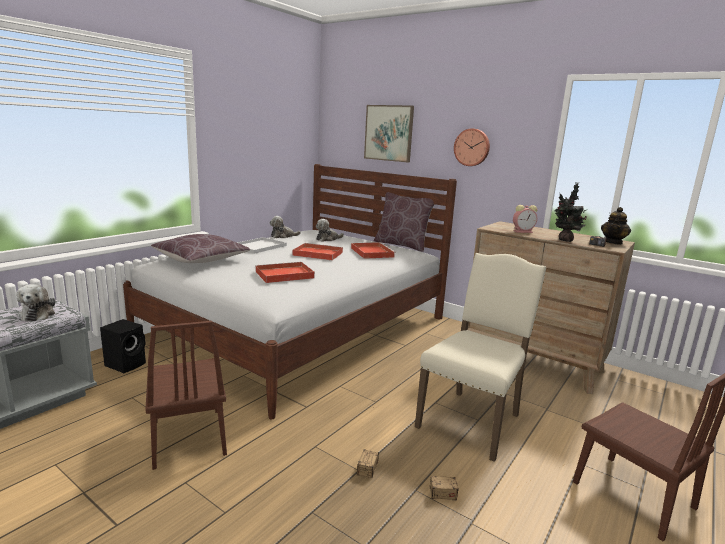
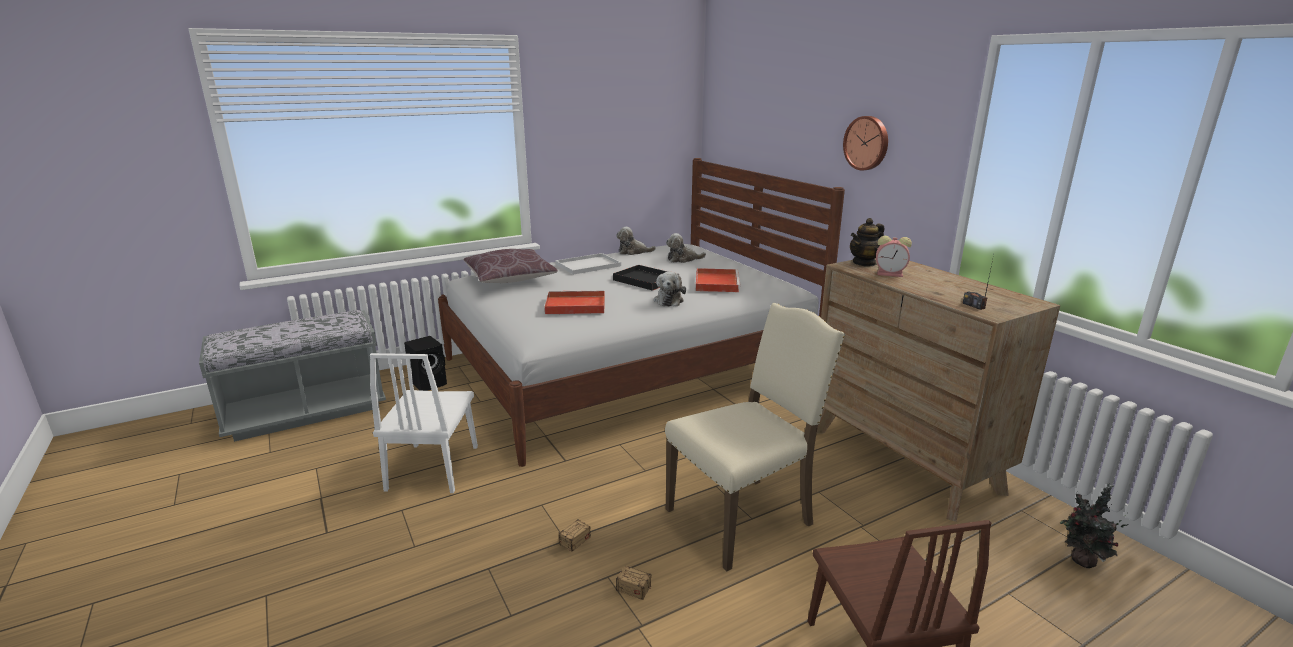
camera: 25 degrees right, 5 degrees up
plush toy [16,284,55,322] -> plush toy moved to [654,272,686,306]
brown chair [145,321,227,470] -> white chair [370,353,478,493]
red tray [292,243,343,260] -> black tray [613,264,679,291]
picture [364,105,414,162] -> none
brown pillow [374,192,434,252] -> none
potted plant [554,182,587,242] -> potted plant moved to [1060,483,1129,568]
teapot [601,207,631,245] -> teapot moved to [850,218,885,267]

